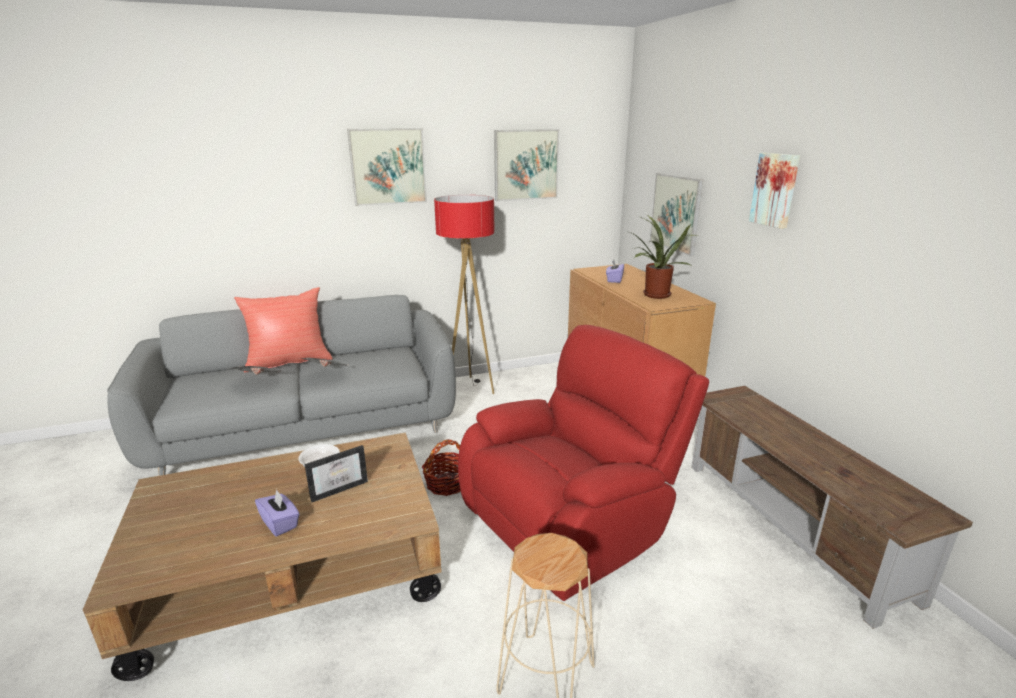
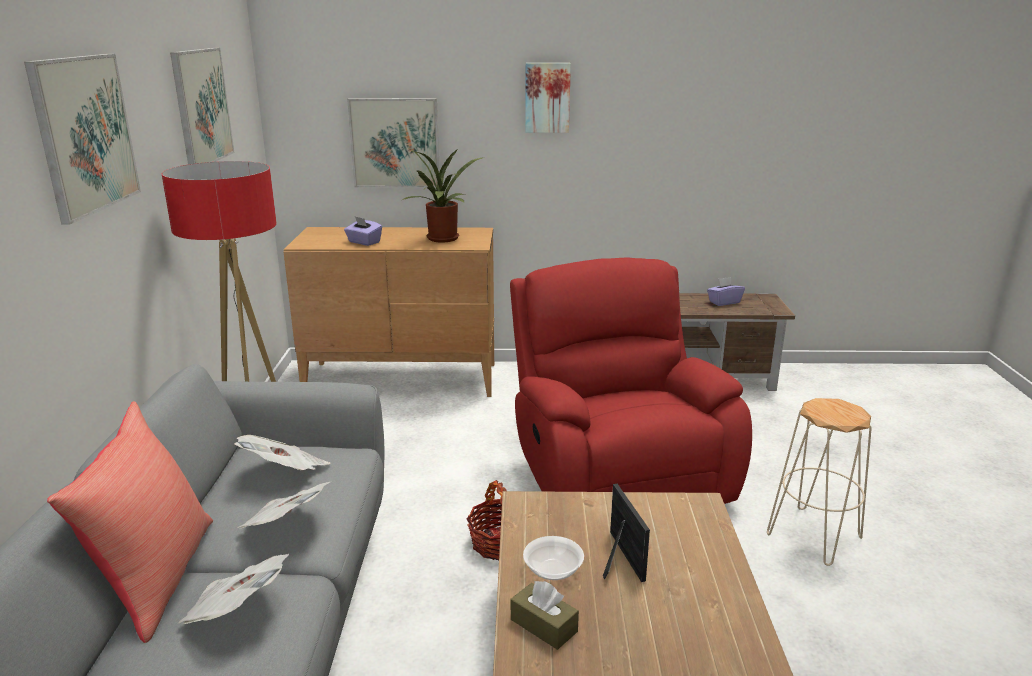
camera: 70 degrees left, 0 degrees up
purple tissue box [255,489,300,537] -> purple tissue box moved to [707,277,745,306]
none -> newspaper [234,435,331,471]
none -> brown tissue box [511,581,579,650]

